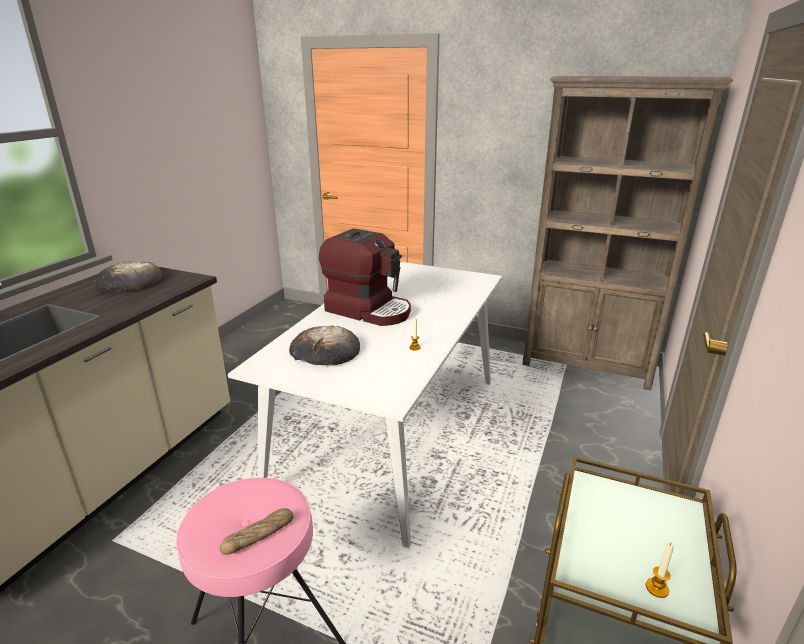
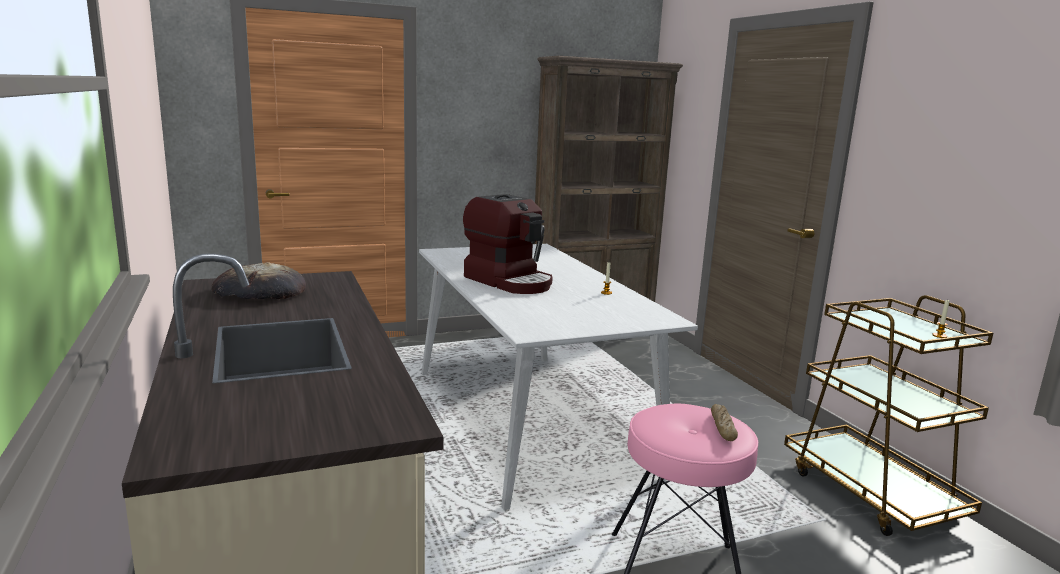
camera: 45 degrees left, 10 degrees down
bread [289,325,360,365] -> none
coffee machine [319,228,411,326] -> coffee machine turned 60 degrees clockwise [463,194,553,294]

